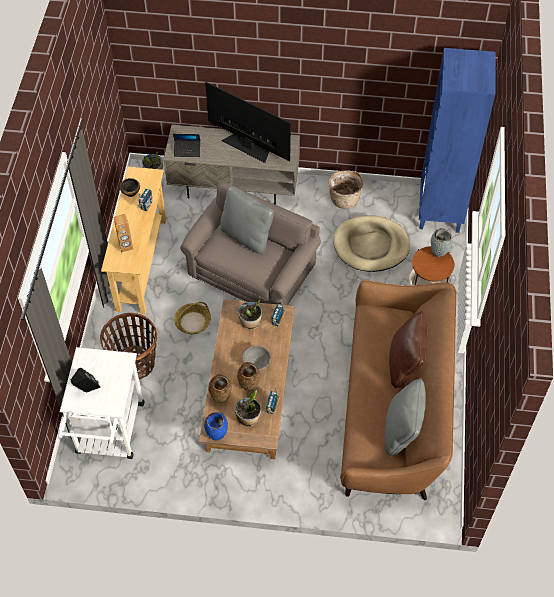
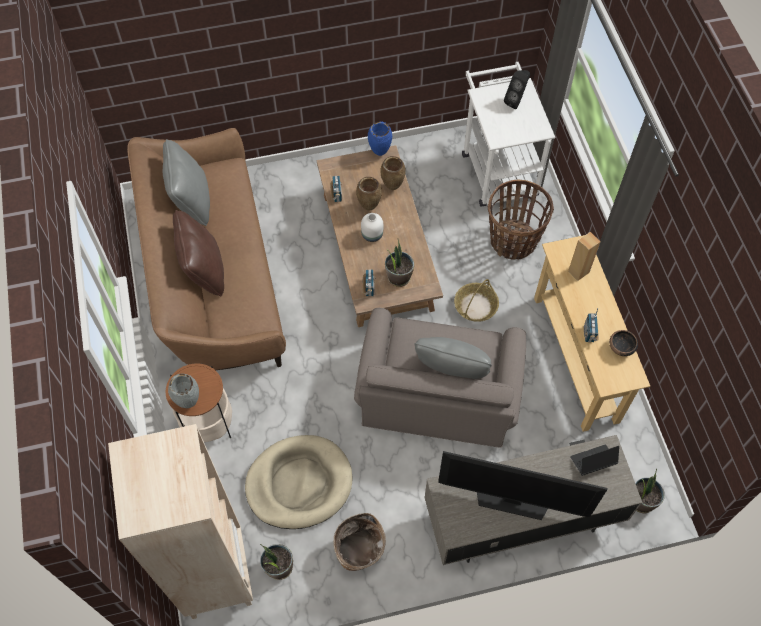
camera: 160 degrees right, 5 degrees up
potted plant [235,390,261,427] -> potted plant moved to [260,544,293,580]
grey bowl [242,346,271,371] -> white vase [361,213,383,242]
blue bookcase [419,48,496,233] -> beige bookcase [108,424,253,619]

